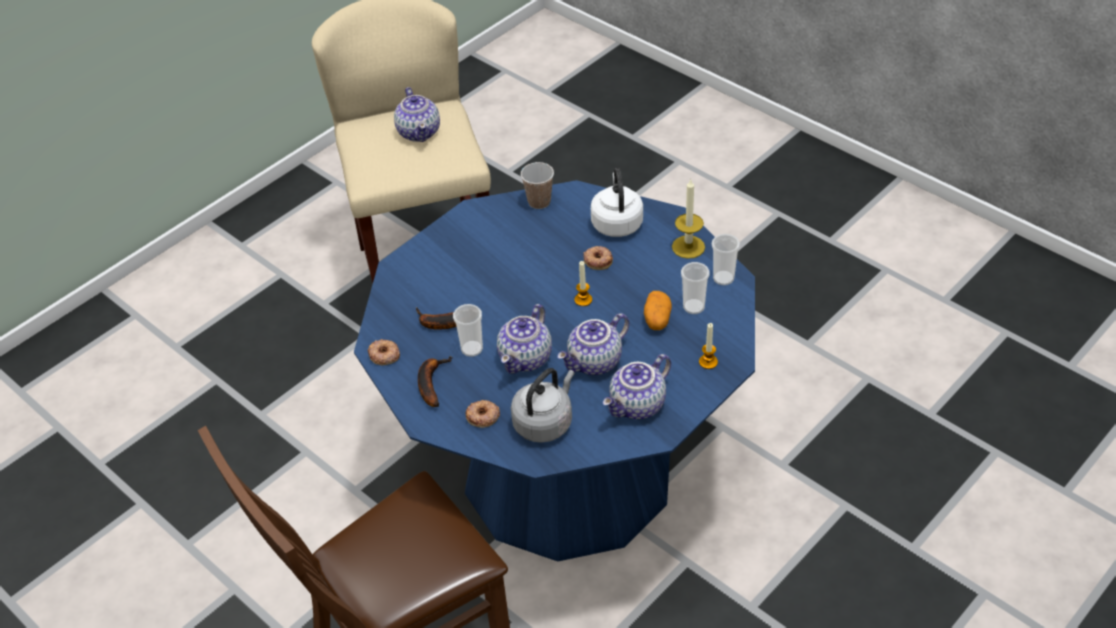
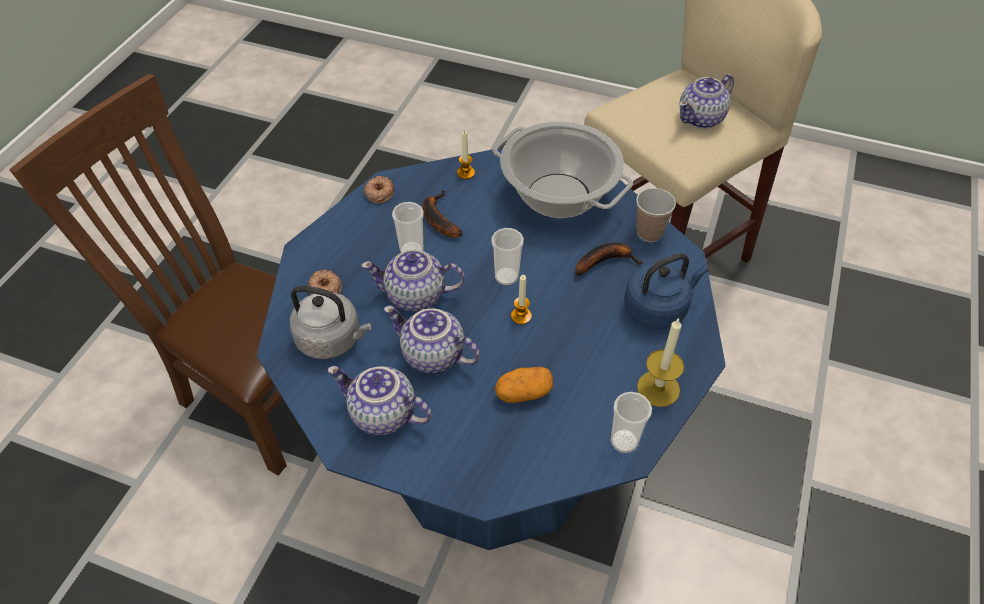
camera: 65 degrees right, 5 degrees up
banana [418,356,452,407] -> banana moved to [575,242,643,276]
donut [584,246,613,270] -> none
white kettle [591,168,643,237] -> blue kettle [624,253,708,328]
cup [681,262,710,314] -> cup moved to [491,228,524,285]
candle [699,323,718,369] -> candle moved to [457,131,475,179]
none -> cooking pot [493,121,633,218]

